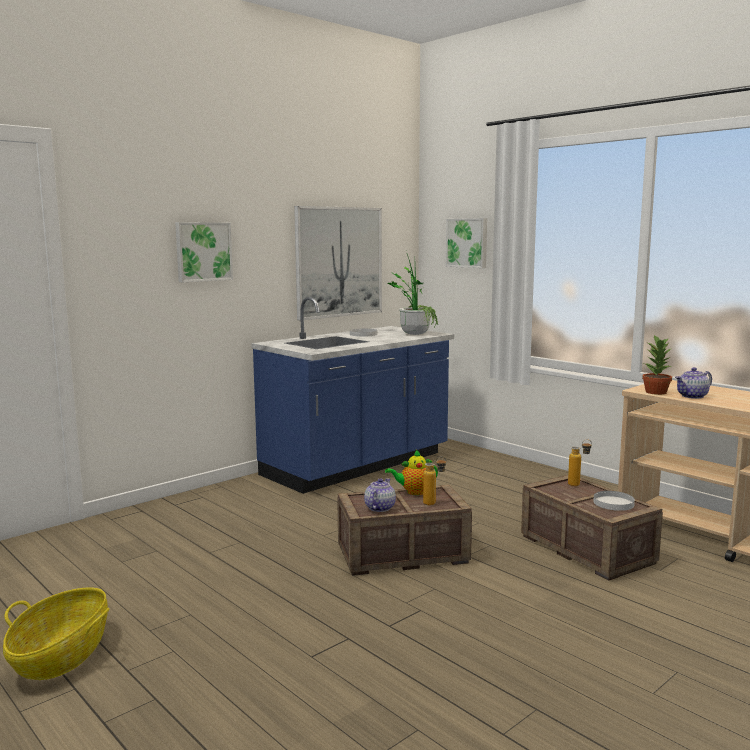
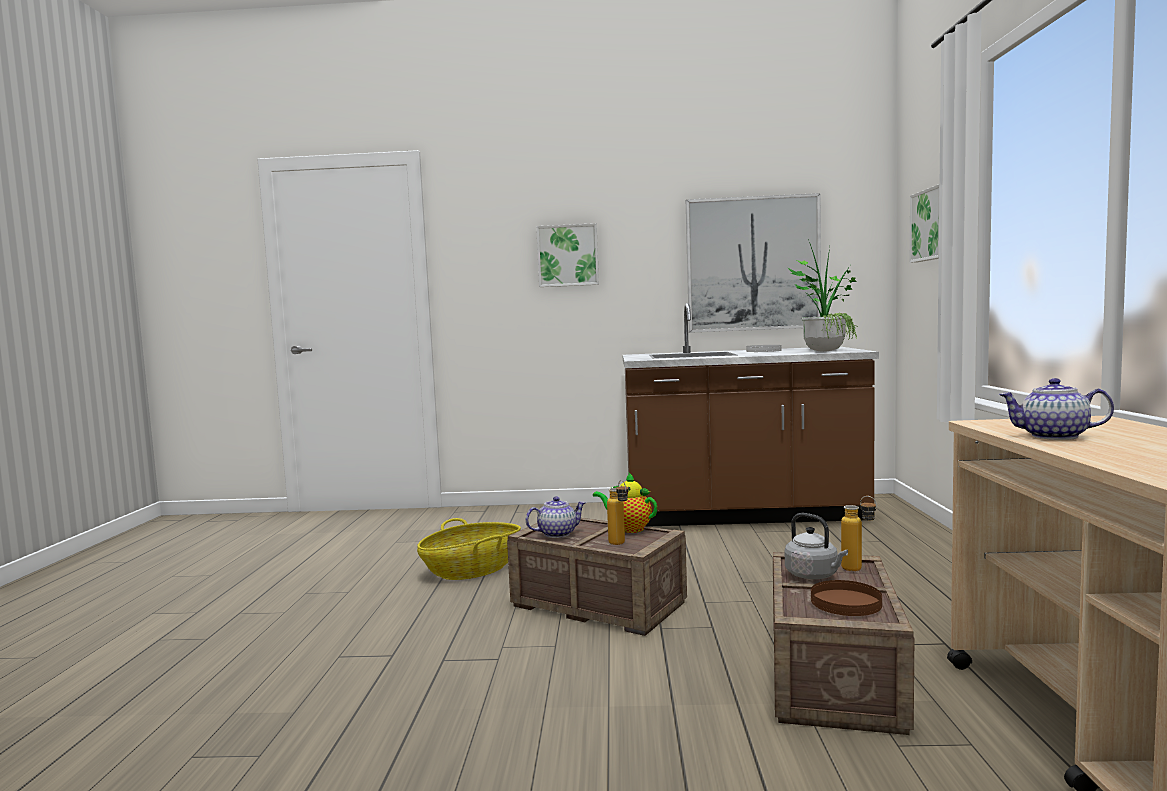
camera: 45 degrees right, 5 degrees down
basket [3,587,109,680] -> basket moved to [417,518,521,580]
blue counter [251,297,454,494] -> brown counter [623,303,879,527]
white plate [593,491,635,511] -> brown plate [811,580,882,616]
potted plant [642,335,672,395] -> none
none -> grey kettle [785,513,848,579]

